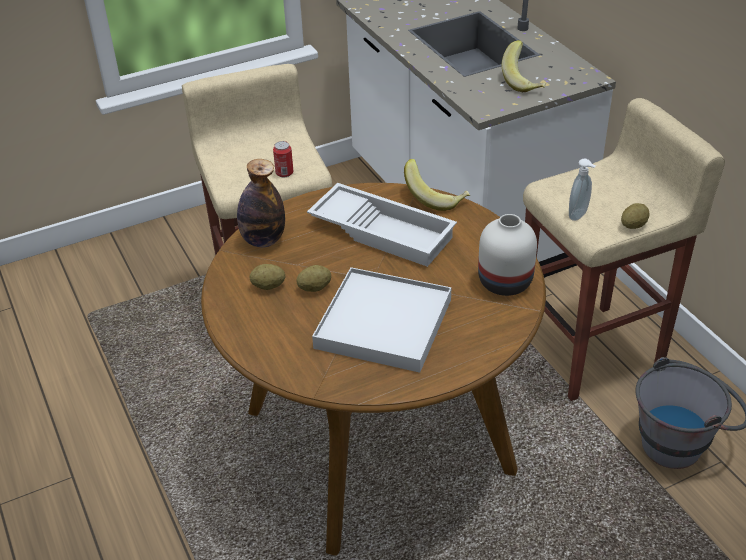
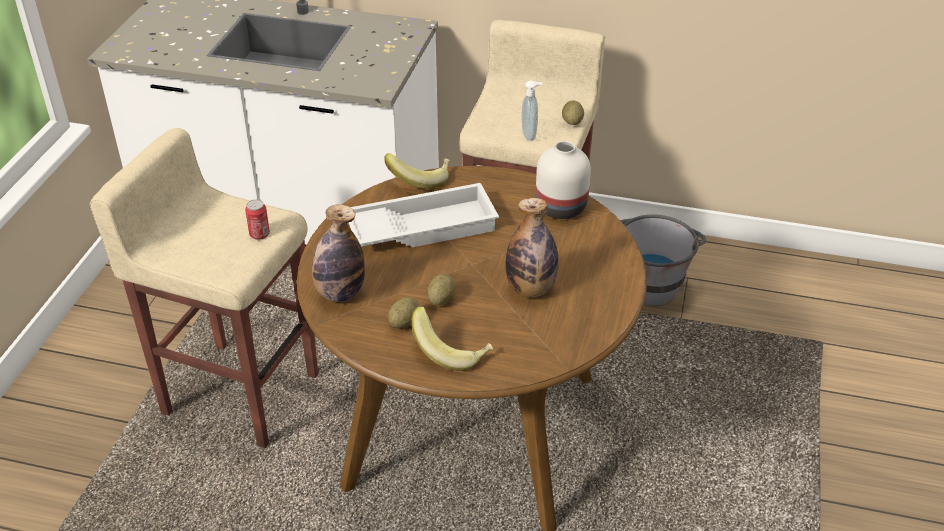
camera: 50 degrees left, 0 degrees up
white tray [312,267,451,373] -> bottle [506,198,559,297]
banana [502,40,545,92] -> banana moved to [411,306,494,371]

